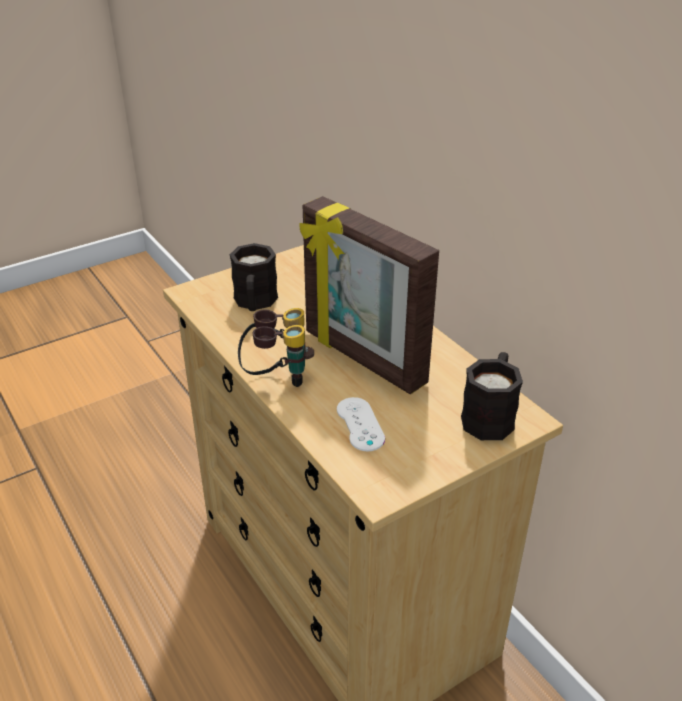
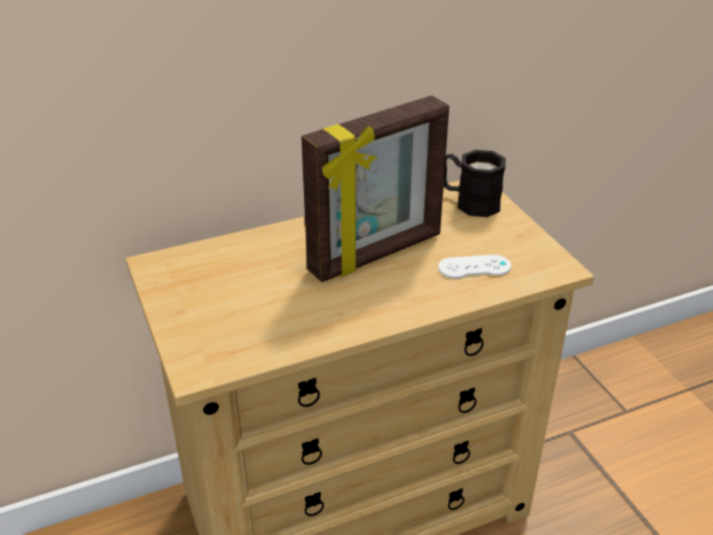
camera: 80 degrees left, 0 degrees up
black mug [230,243,278,311] -> none
binoculars [238,308,314,387] -> none

